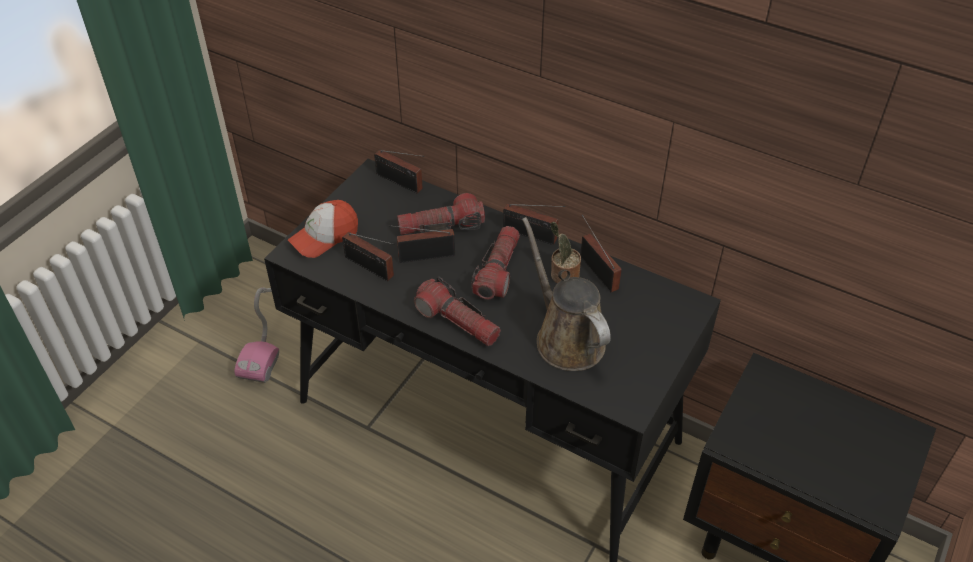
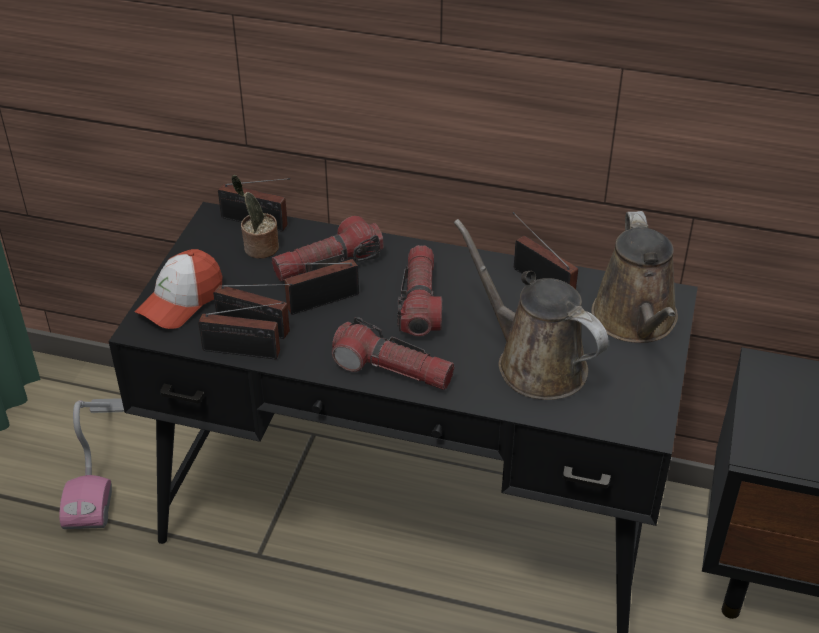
camera: 15 degrees left, 5 degrees down
radio [503,204,565,245] -> radio moved to [198,302,284,359]
potted plant [551,222,581,284] -> potted plant moved to [231,175,279,259]
none -> brown watering can [591,211,678,343]

